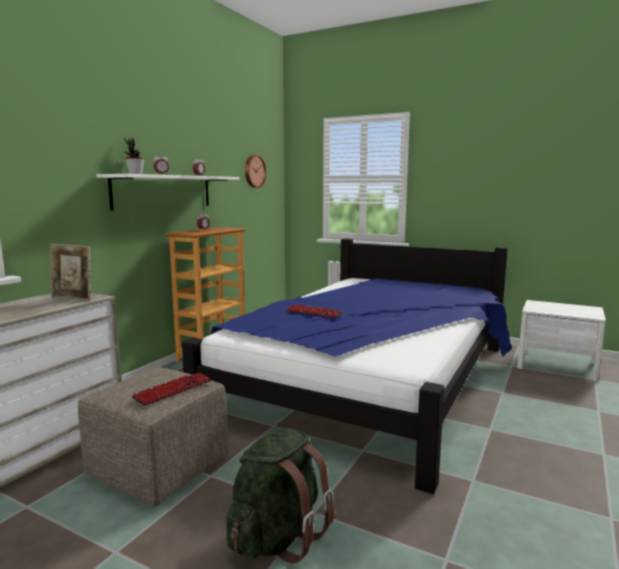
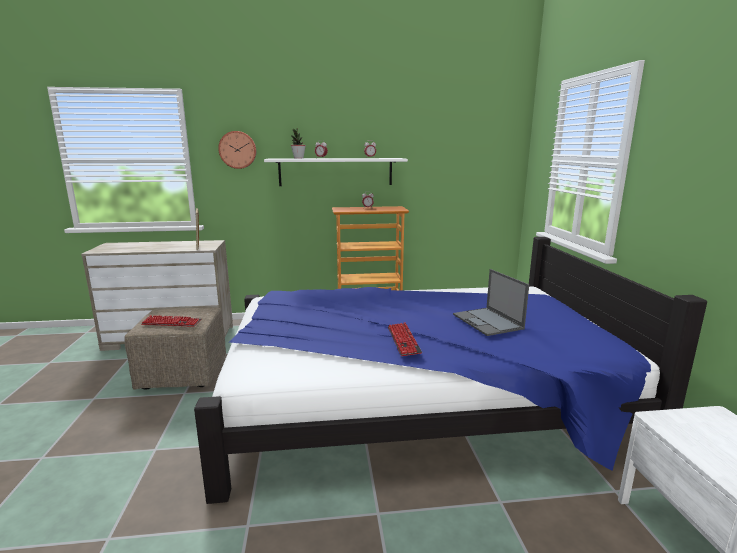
camera: 55 degrees right, 5 degrees up
green backpack [226,429,335,564] -> none
wall clock [245,155,266,188] -> wall clock moved to [218,131,256,169]
keyboard [286,304,343,318] -> keyboard moved to [388,322,422,356]
none -> laptop [453,269,529,336]

